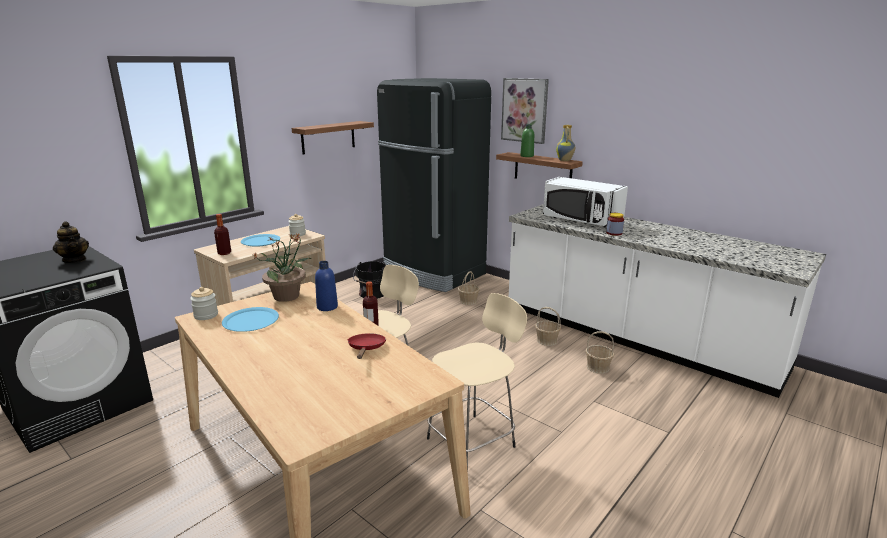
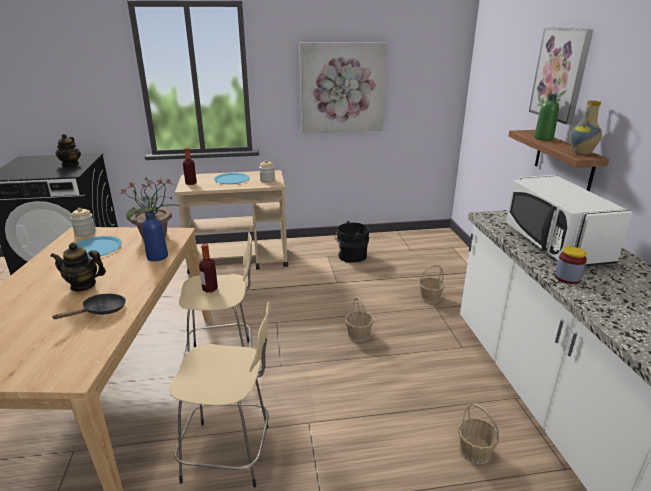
camera: 40 degrees right, 5 degrees up
shelf [292,121,374,155] -> picture [299,42,387,133]
red frying pan [347,333,386,359] -> black frying pan [52,294,126,319]
black fridge [377,78,491,292] -> none
basket [535,307,561,346] -> basket moved to [345,297,374,342]
none -> teapot [50,243,106,292]

